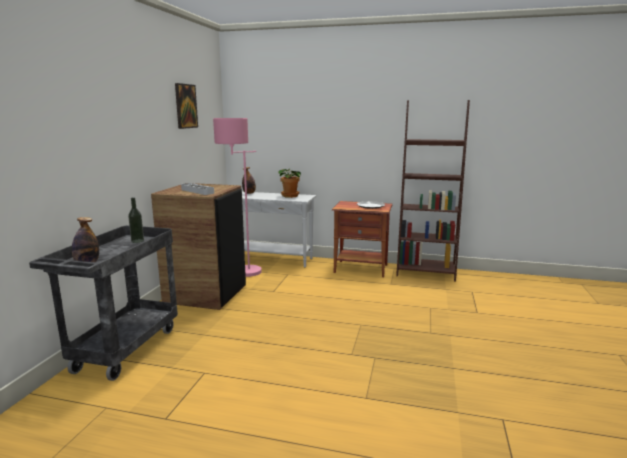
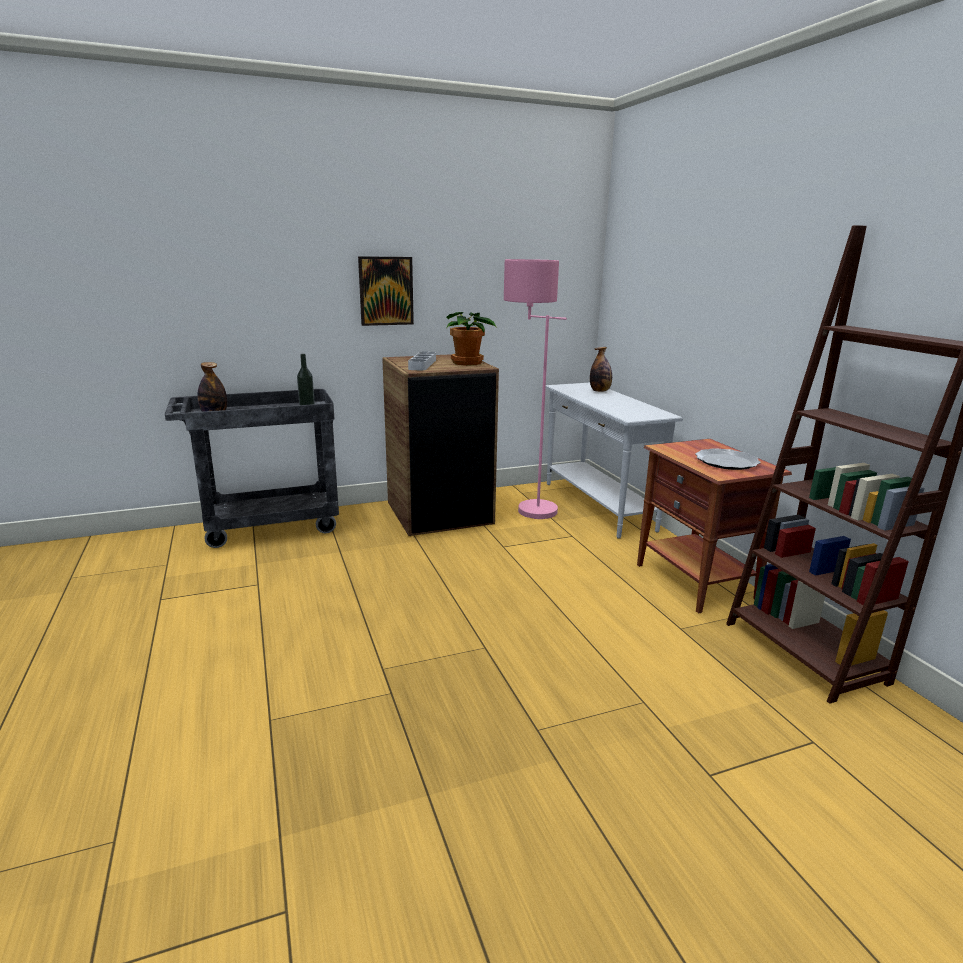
camera: 55 degrees right, 5 degrees up
picture [175,83,198,129] -> picture moved to [358,256,414,326]
potted plant [279,169,301,198] -> potted plant moved to [447,312,497,366]

